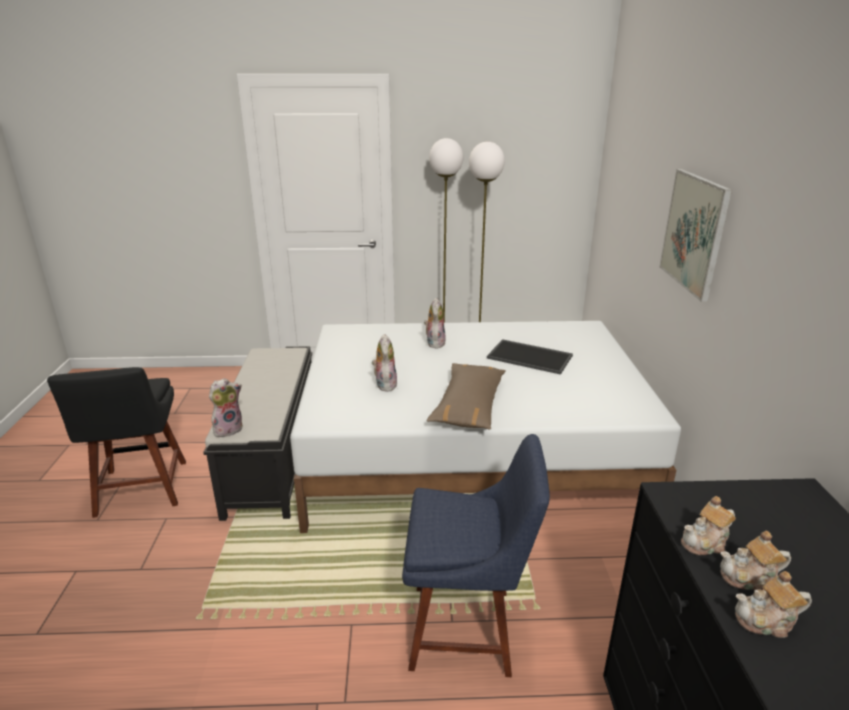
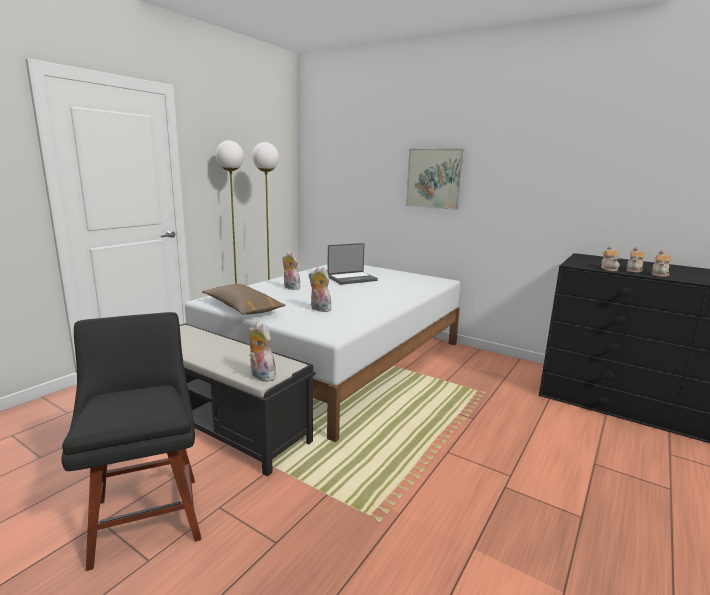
camera: 55 degrees left, 10 degrees down
black chair [47,367,186,518] -> black chair turned 135 degrees counterclockwise [61,312,201,571]
plush toy [209,378,243,437] -> plush toy turned 45 degrees counterclockwise [249,322,276,382]
blue chair [402,434,550,677] -> none
brown pillow [427,363,506,430] -> brown pillow moved to [202,284,286,315]
tray [487,339,573,375] -> laptop [327,243,378,285]

